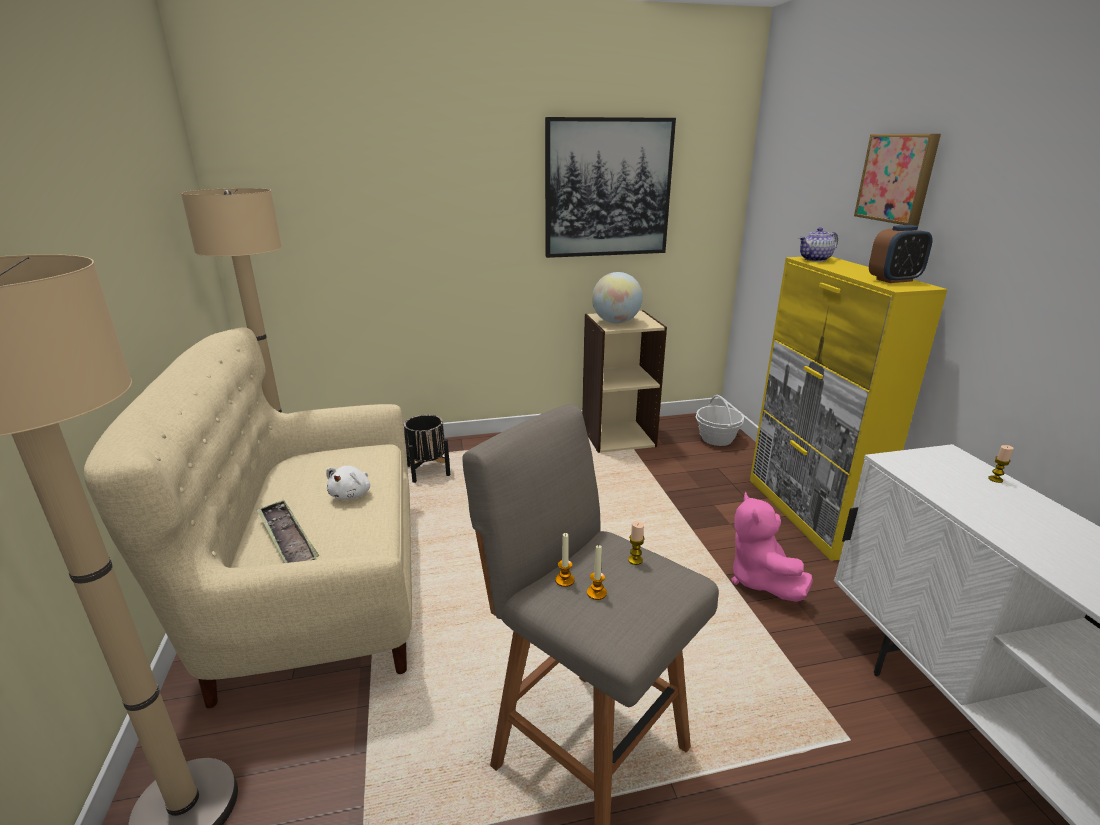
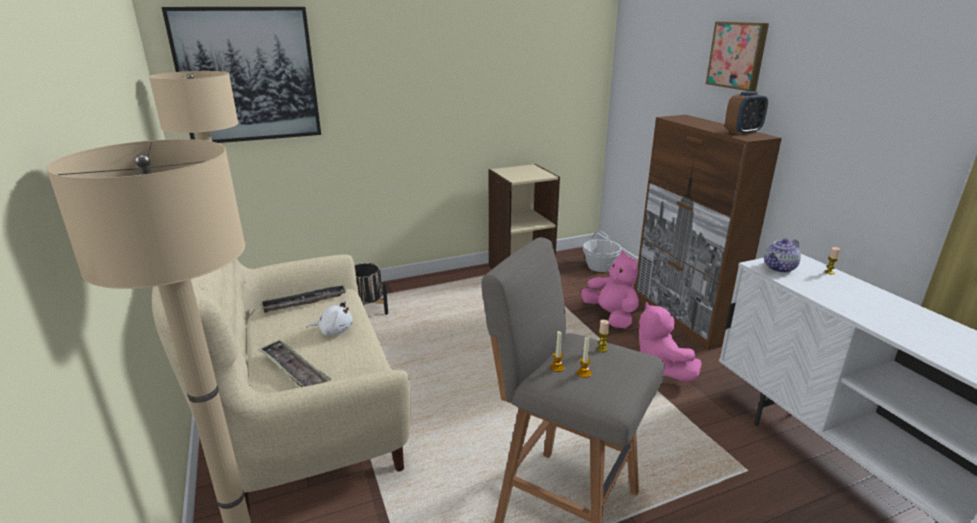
camera: 10 degrees left, 0 degrees up
white plush toy [326,466,370,500] -> white plush toy turned 90 degrees counterclockwise [307,301,353,336]
picture [545,117,676,258] -> picture moved to [162,7,321,143]
globe [592,272,643,323] -> none
yellow cabinet [750,257,948,561] -> brown cabinet [635,115,782,350]
teapot [799,227,838,262] -> teapot moved to [764,239,801,273]
none -> tray [260,284,347,313]
none -> pink plush toy [581,251,639,328]

